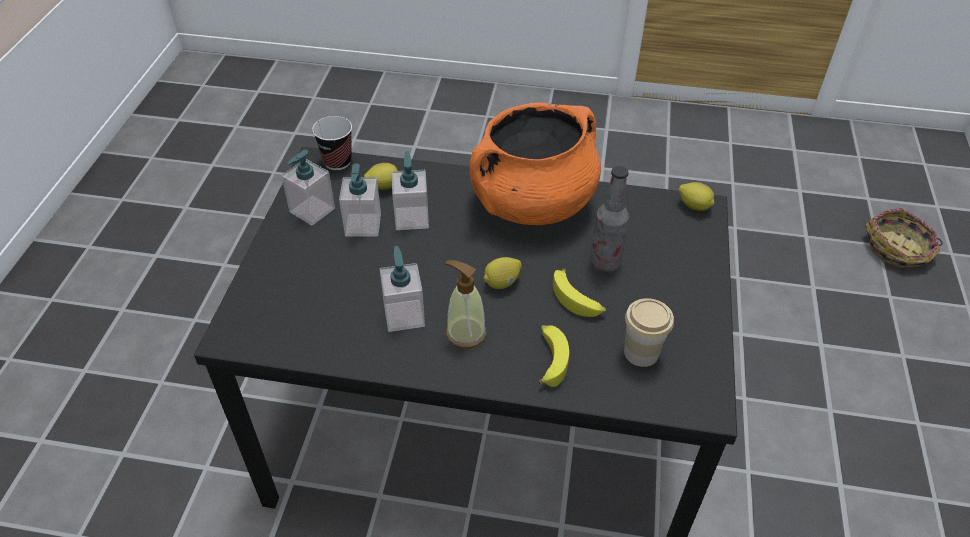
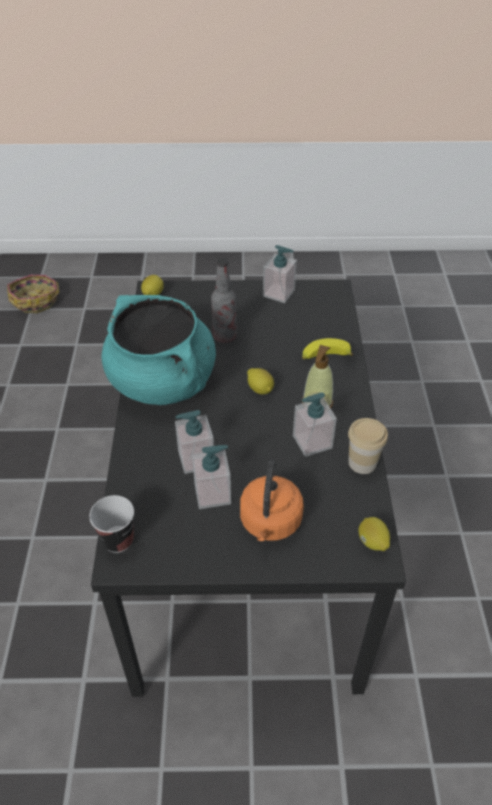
camera: 100 degrees left, 0 degrees up
soap dispenser [281,150,335,225] -> soap dispenser moved to [263,245,297,303]
lemon [364,163,398,190] -> lemon moved to [358,517,390,551]
orange cooking pot [470,102,601,225] -> turquoise cooking pot [101,295,216,405]
banana [553,268,606,317] -> none
cup [624,298,674,367] -> cup moved to [348,418,388,474]
none -> orange kettle [240,460,304,541]

